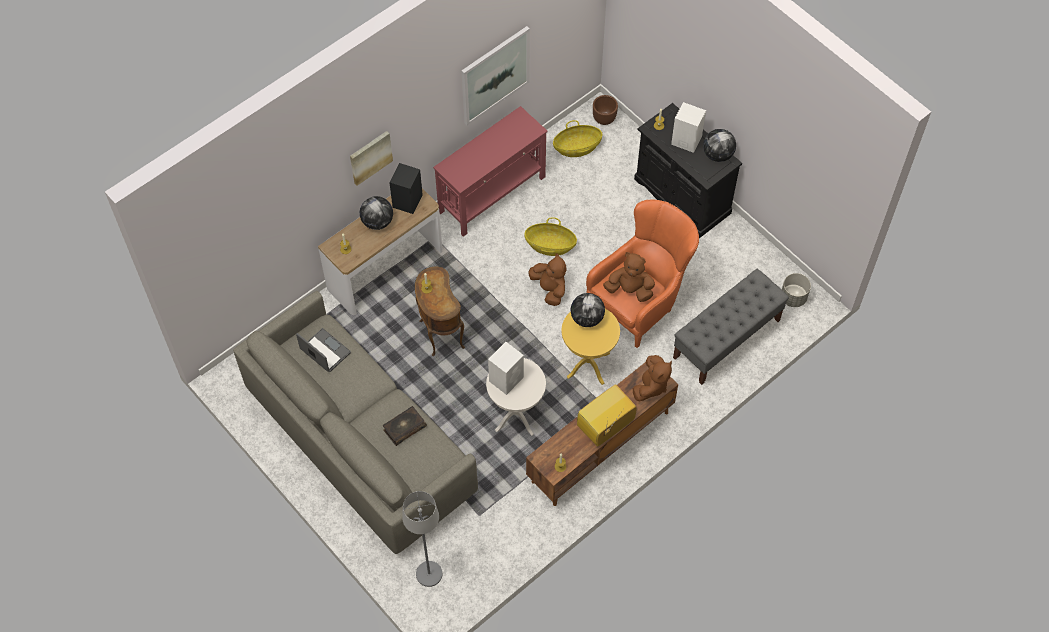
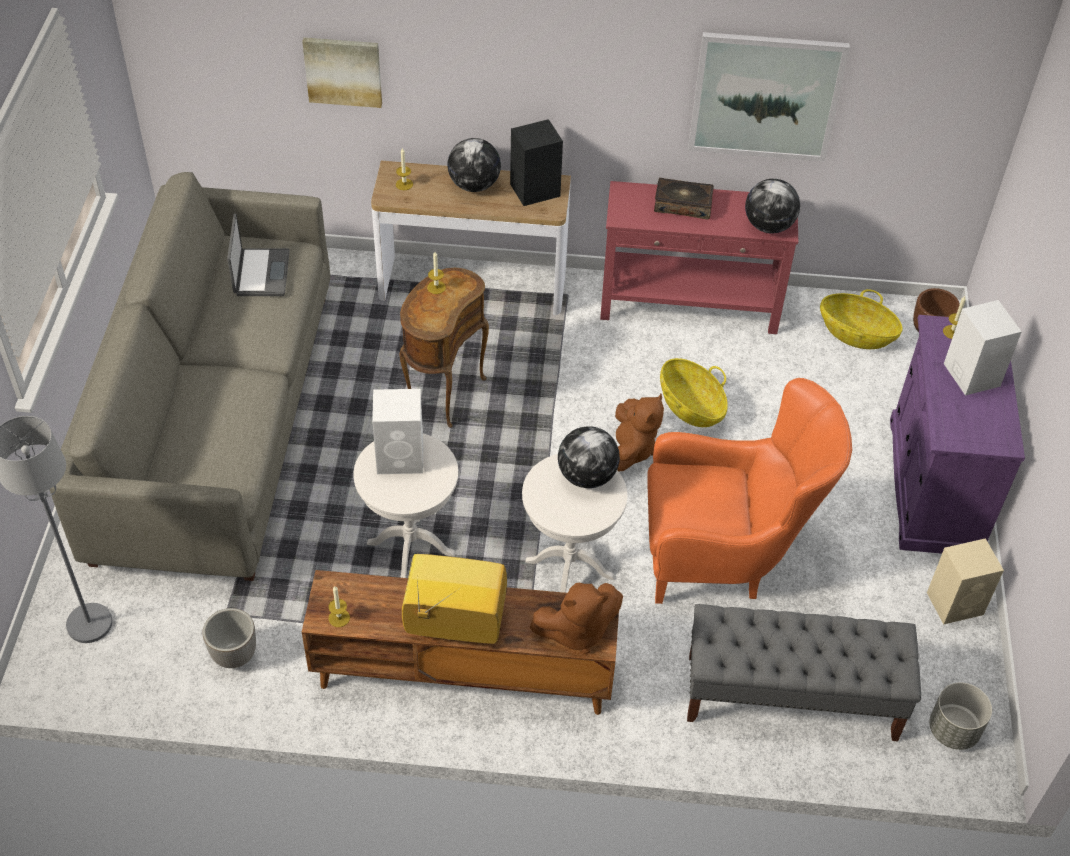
camera: 45 degrees right, 10 degrees down
picture [350,131,393,186] -> picture moved to [302,37,382,108]
book [383,406,427,446] -> book moved to [654,178,714,220]
yellow side table [561,309,620,385] -> white side table [522,454,627,593]
brown plush toy [603,252,655,302] -> none
black cabinet [634,103,742,238] -> purple cabinet [890,315,1025,554]
globe [703,129,736,162] -> globe moved to [745,179,800,233]
none -> planter [203,608,256,668]
none -> beige speaker [927,538,1004,625]

